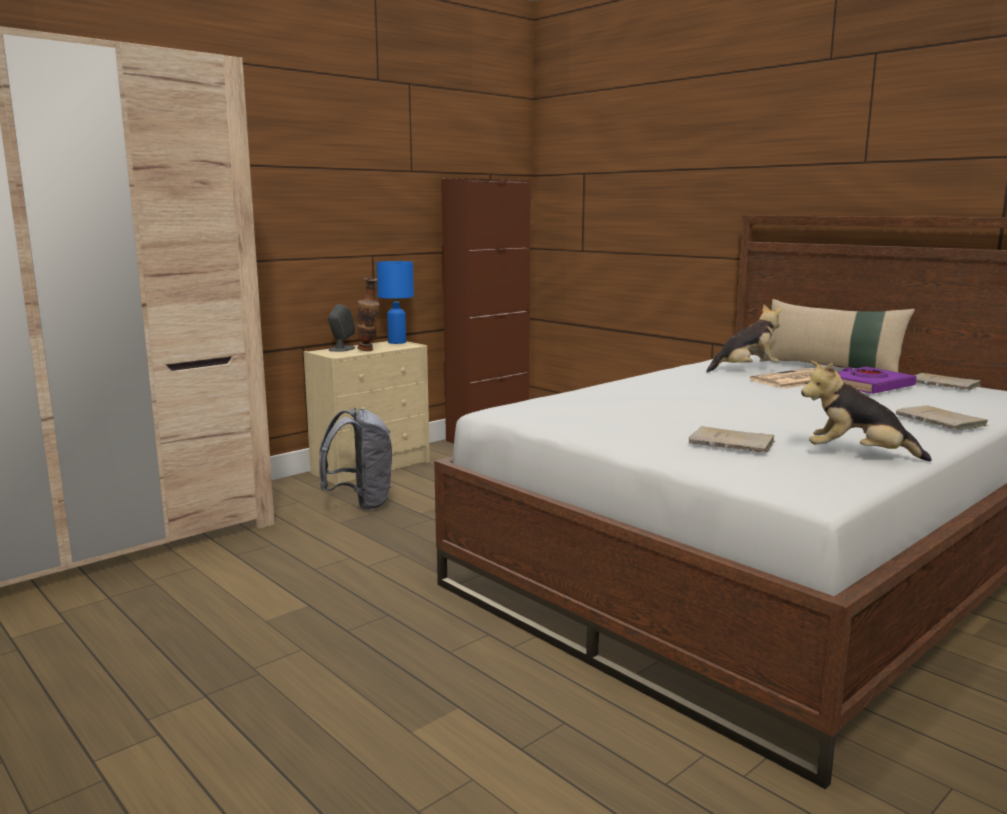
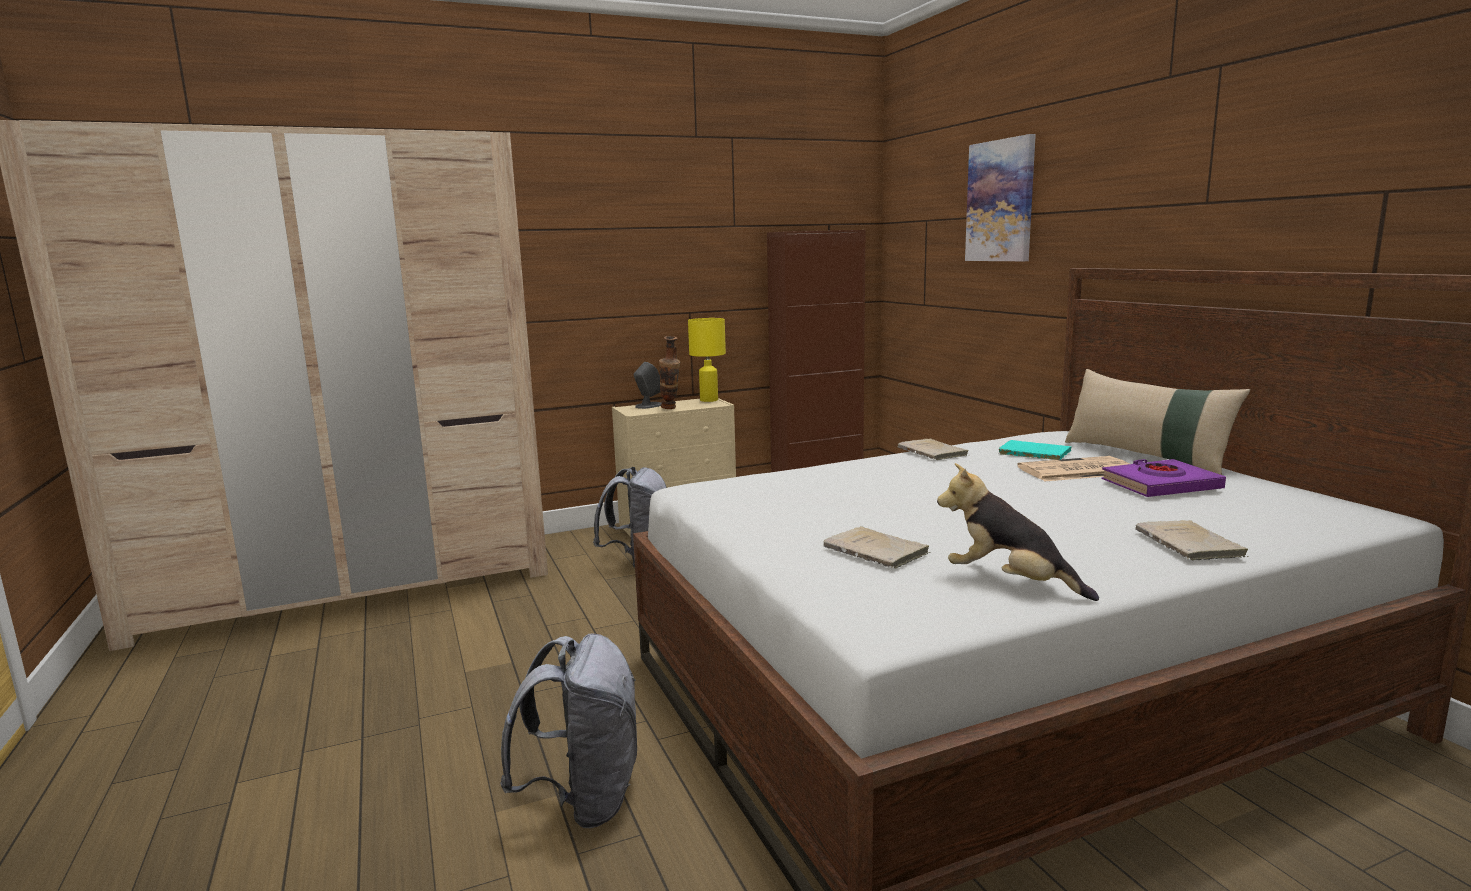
camera: 20 degrees right, 0 degrees up
blue table lamp [376,261,414,344] -> yellow table lamp [688,318,726,402]
plush toy [706,305,782,373] -> turquoise book [999,440,1072,460]
beige book [915,373,980,391] -> beige book moved to [898,439,968,460]
none -> grey backpack [500,633,637,828]
none -> picture [965,134,1036,261]

